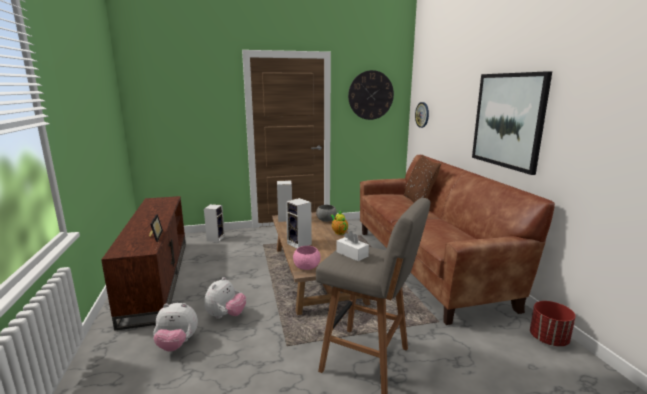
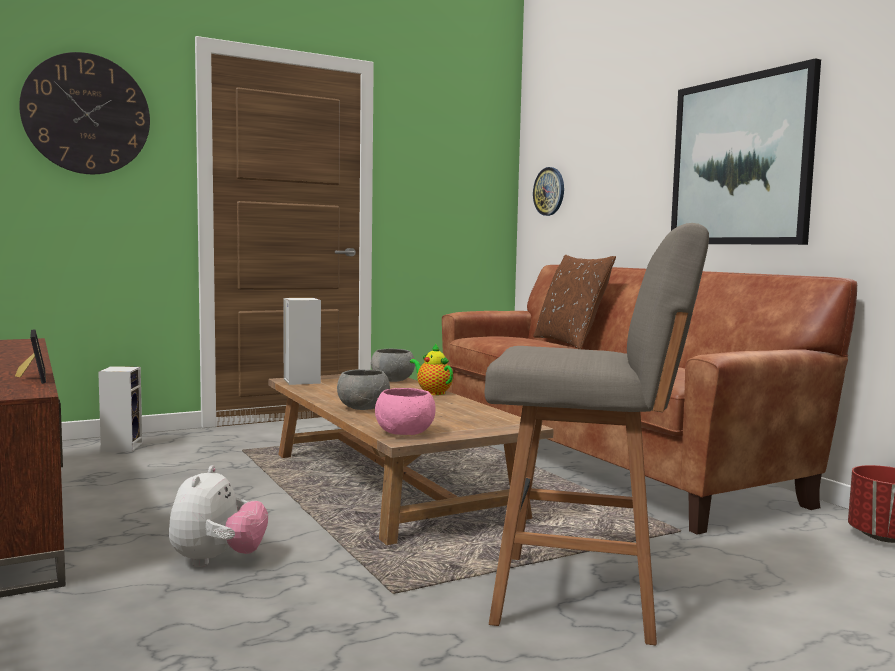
camera: 15 degrees left, 10 degrees down
plush toy [153,303,198,351] -> none
speaker [286,198,312,248] -> grey bowl [337,370,390,410]
white tissue box [336,231,369,261] -> none
wall clock [348,70,394,120] -> wall clock moved to [19,52,150,174]

